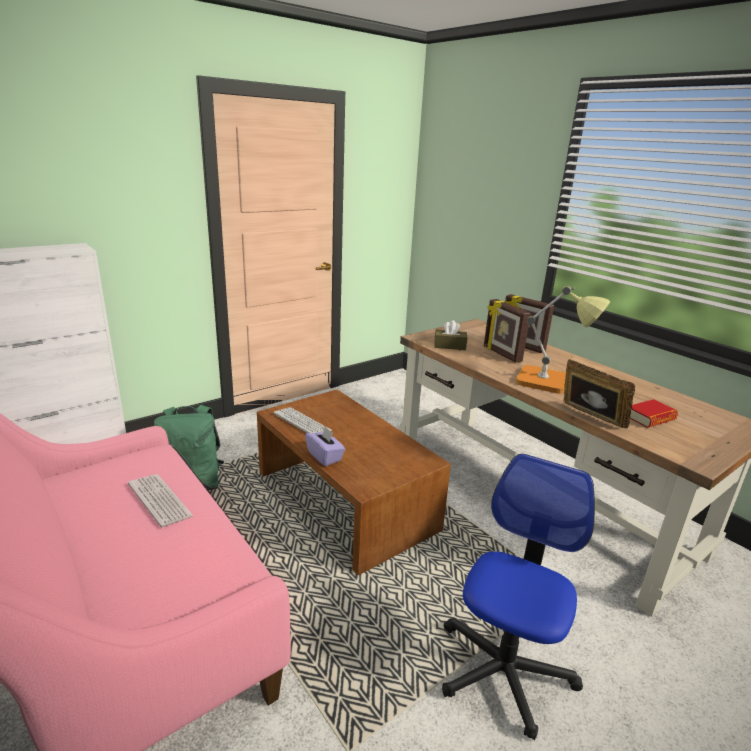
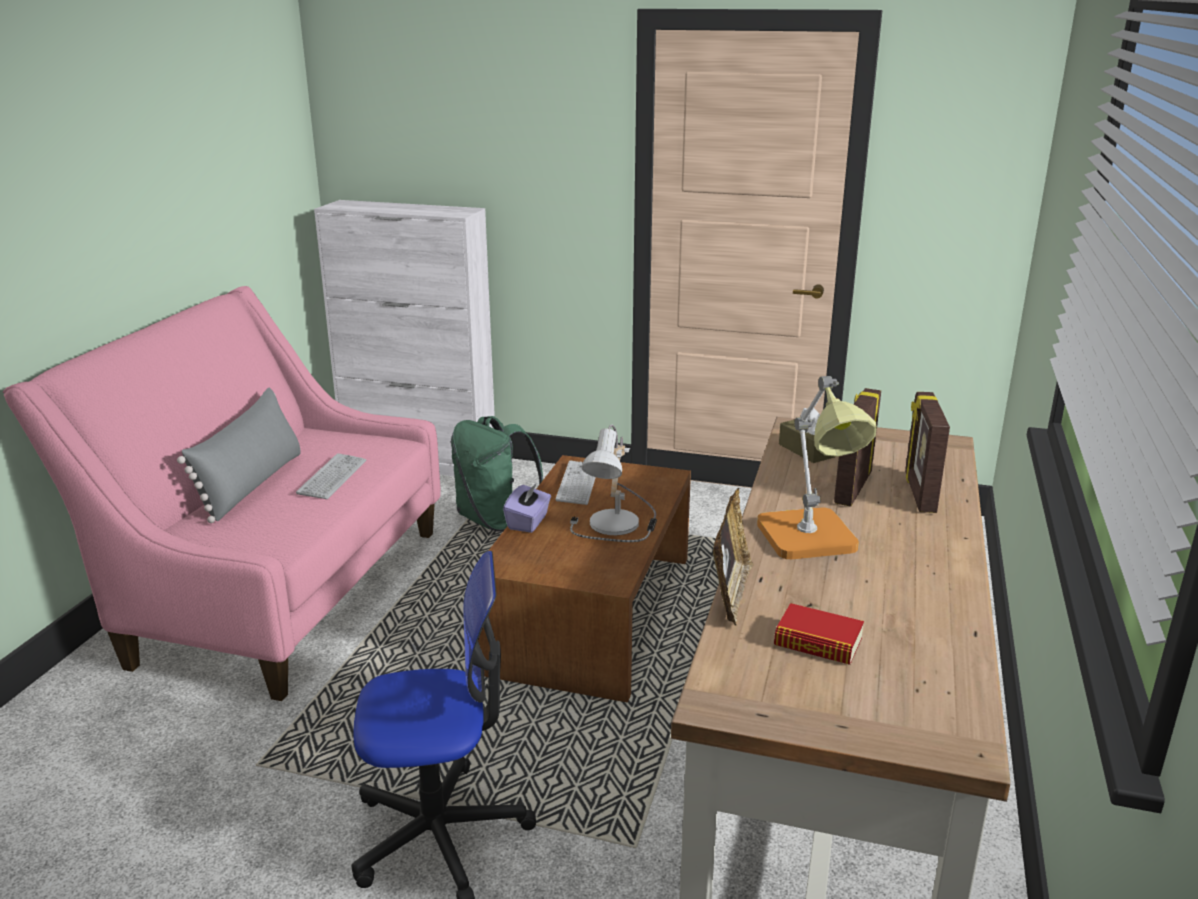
camera: 55 degrees right, 0 degrees up
none -> grey pillow [177,388,301,523]
none -> table lamp [570,424,657,542]

